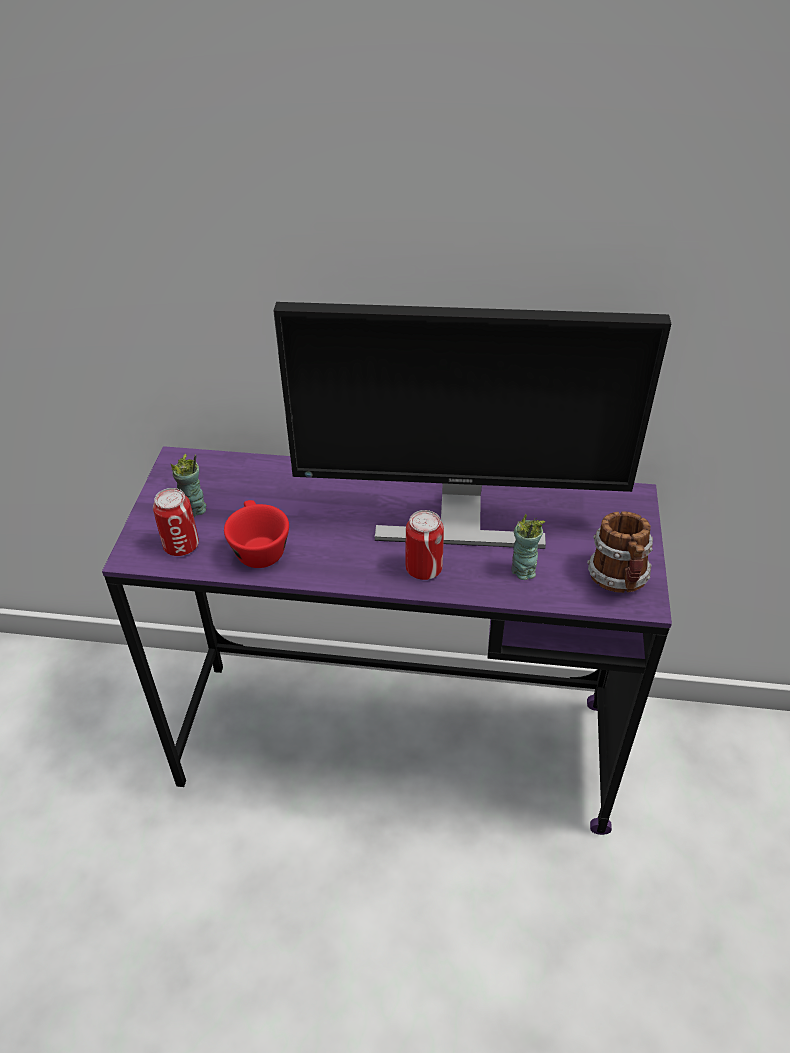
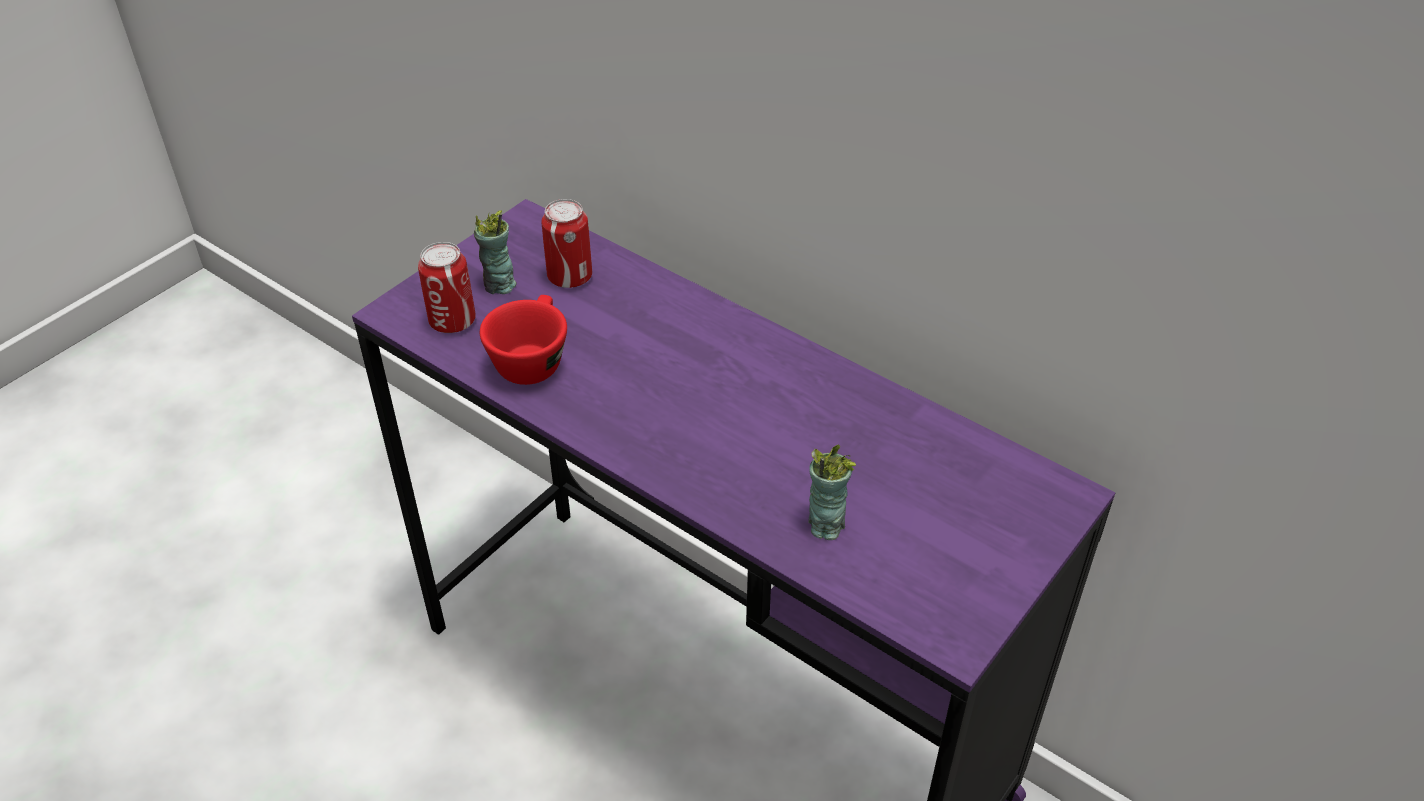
camera: 30 degrees right, 0 degrees up
monitor [273,302,671,549] -> none
can [406,510,444,580] -> can moved to [542,199,592,288]
mug [587,511,653,593] -> none

